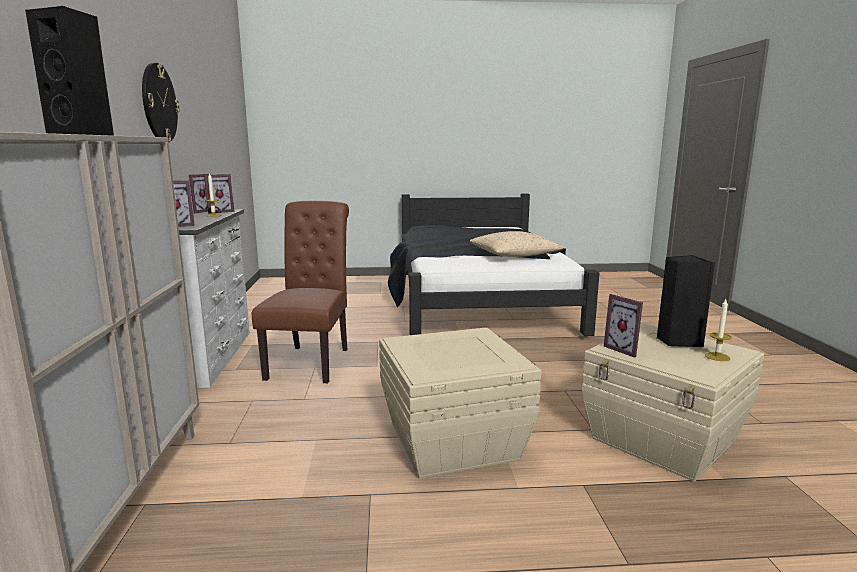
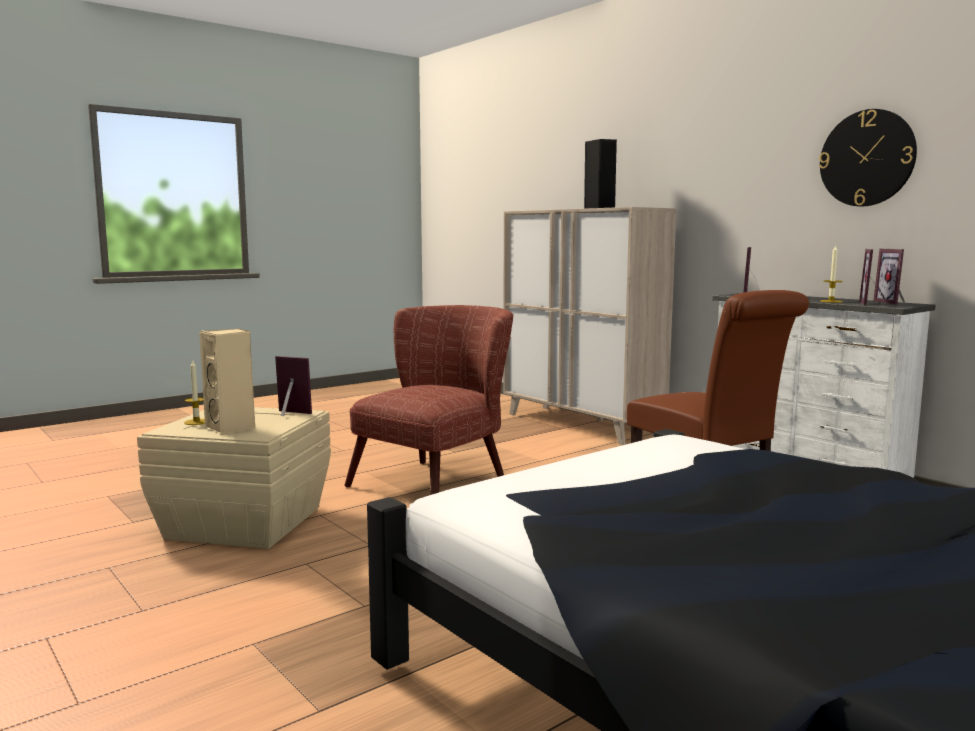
camera: 145 degrees right, 5 degrees down
beige storage box [379,328,542,479] -> brown armchair [344,305,513,495]
beige pillow [470,231,563,257] -> none
black speaker [657,255,715,347] -> beige speaker [199,329,255,435]

